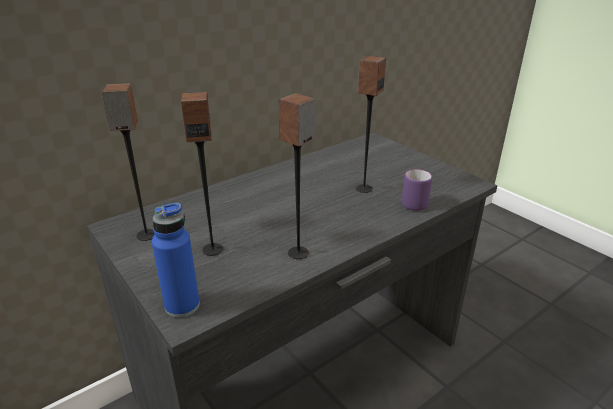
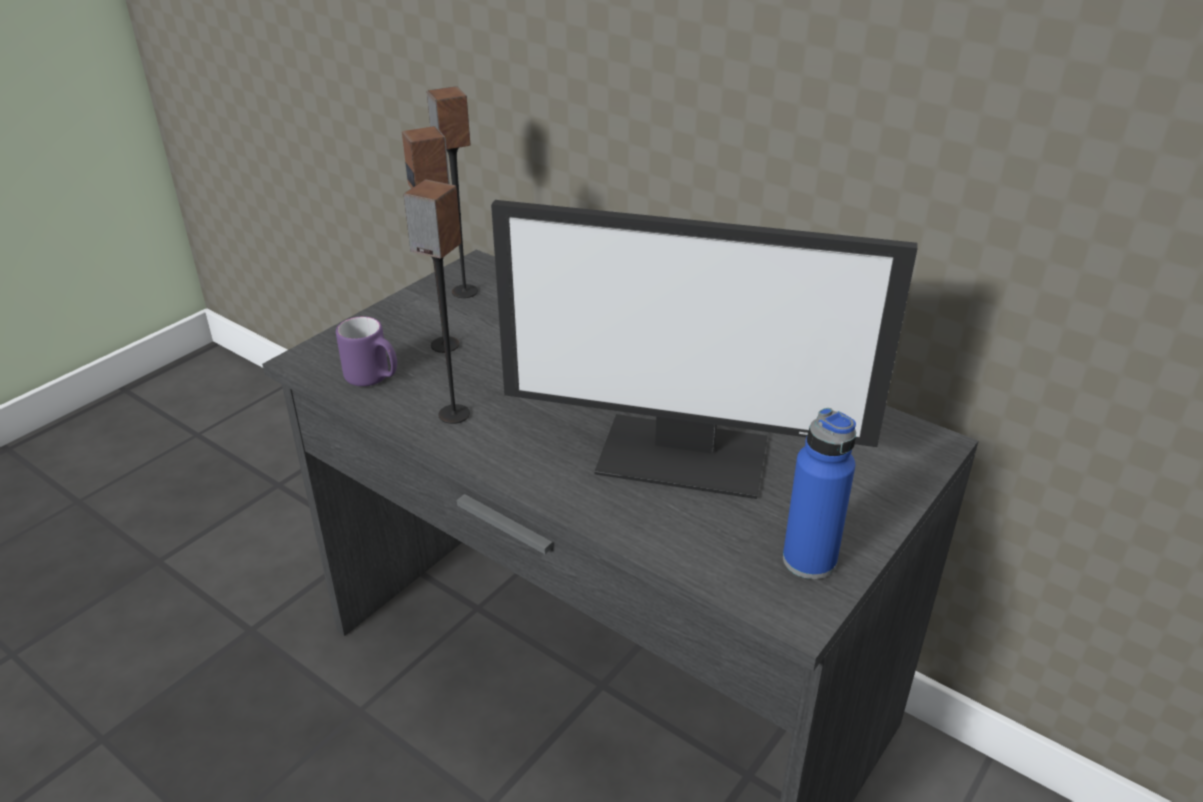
camera: 75 degrees right, 5 degrees up
blue bottle [152,203,200,318] -> blue bottle moved to [783,408,856,579]
speaker [356,55,386,193] -> monitor [491,200,918,499]
purple mug [402,169,432,211] -> purple mug moved to [336,316,397,386]

